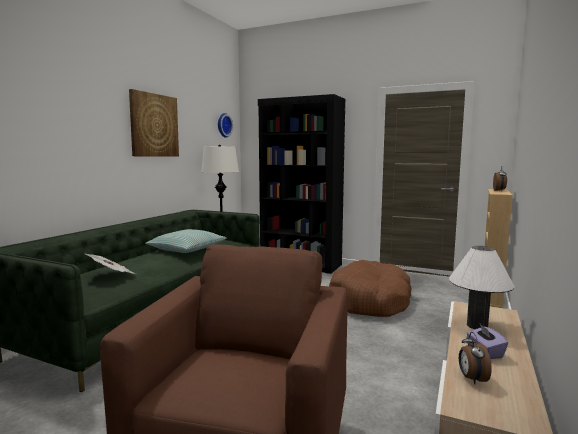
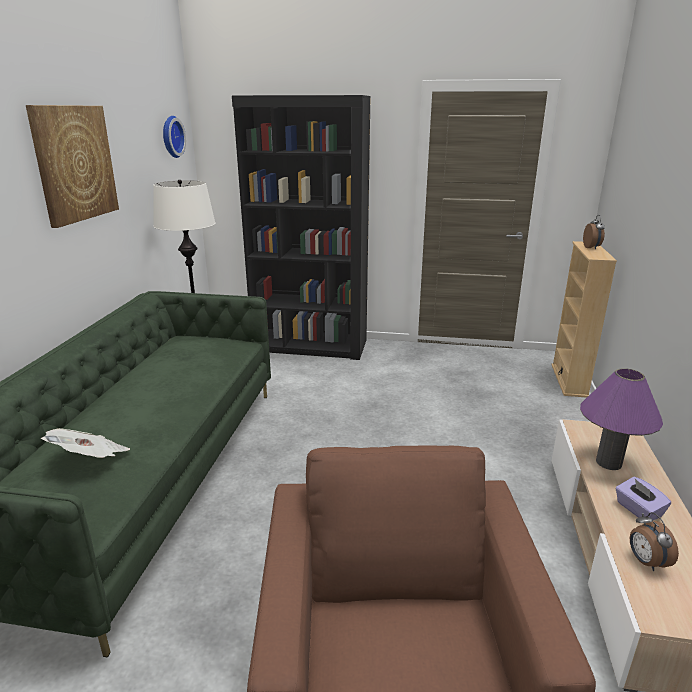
camera: 15 degrees left, 15 degrees up
pillow [145,229,227,253] -> none
brown dog bed [329,260,411,317] -> none
white table lamp [449,246,515,329] -> purple table lamp [580,368,663,470]

